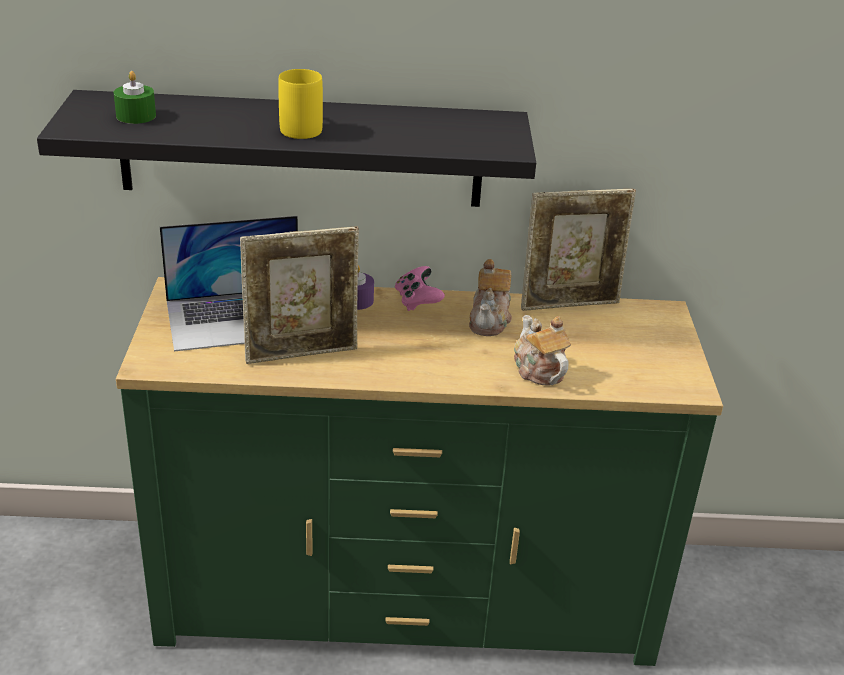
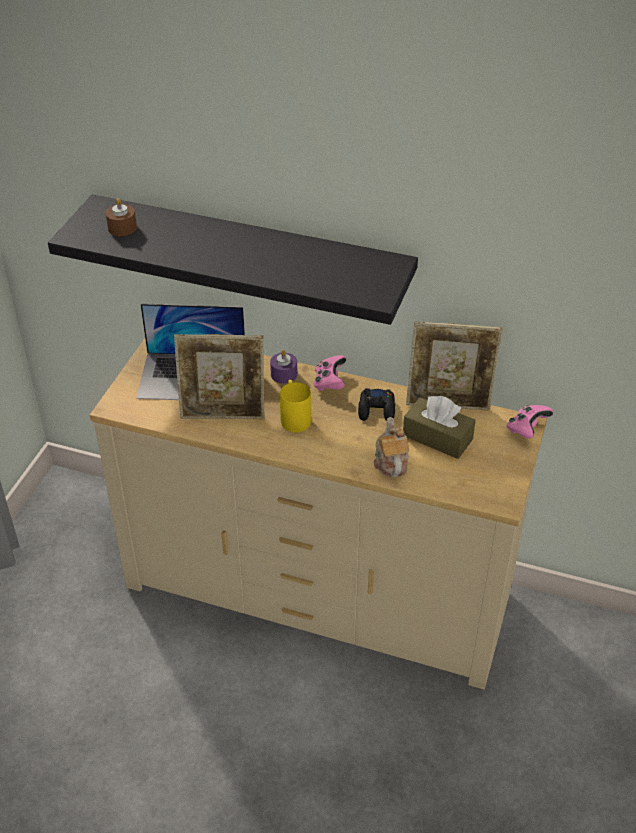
camera: 20 degrees right, 10 degrees up
green candle [114,71,156,124] -> brown candle [106,198,137,236]
green dresser [116,277,723,666] -> beige dresser [90,338,547,690]
yellow mug [278,69,323,139] -> yellow mug moved to [280,380,311,432]
teapot [469,259,512,336] -> black game controller [358,388,395,421]
none -> brown tissue box [403,396,476,459]
none -> pink game controller [506,405,554,438]

